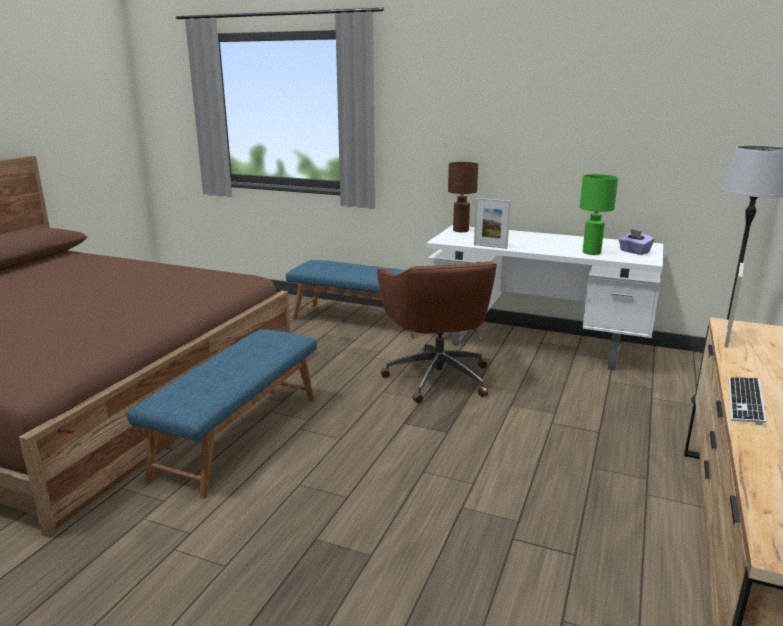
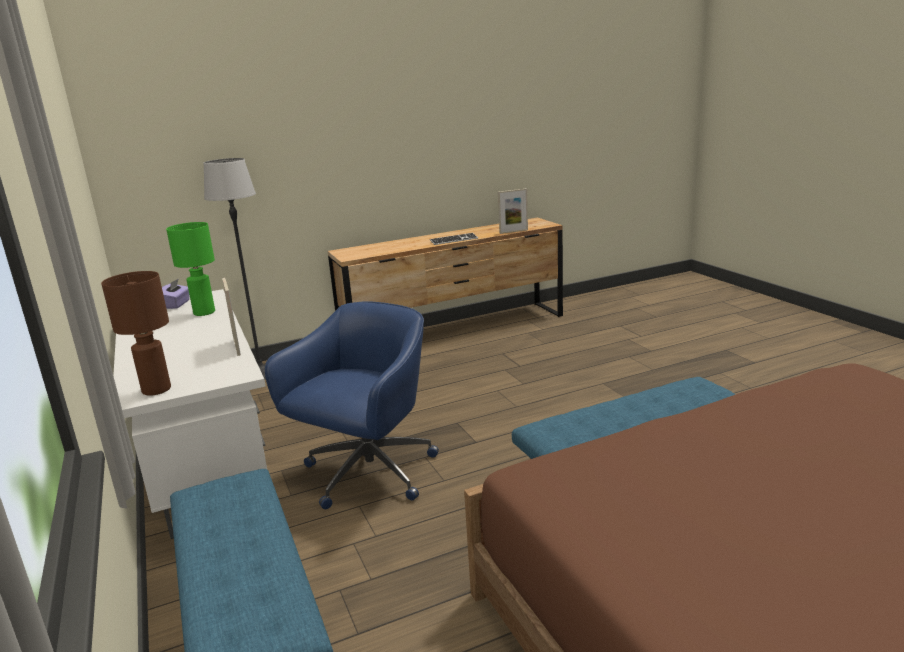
camera: 135 degrees left, 0 degrees up
brown office chair [377,262,497,403] -> blue office chair [265,301,439,509]
picture frame [724,263,744,348] -> picture frame moved to [498,189,528,234]

